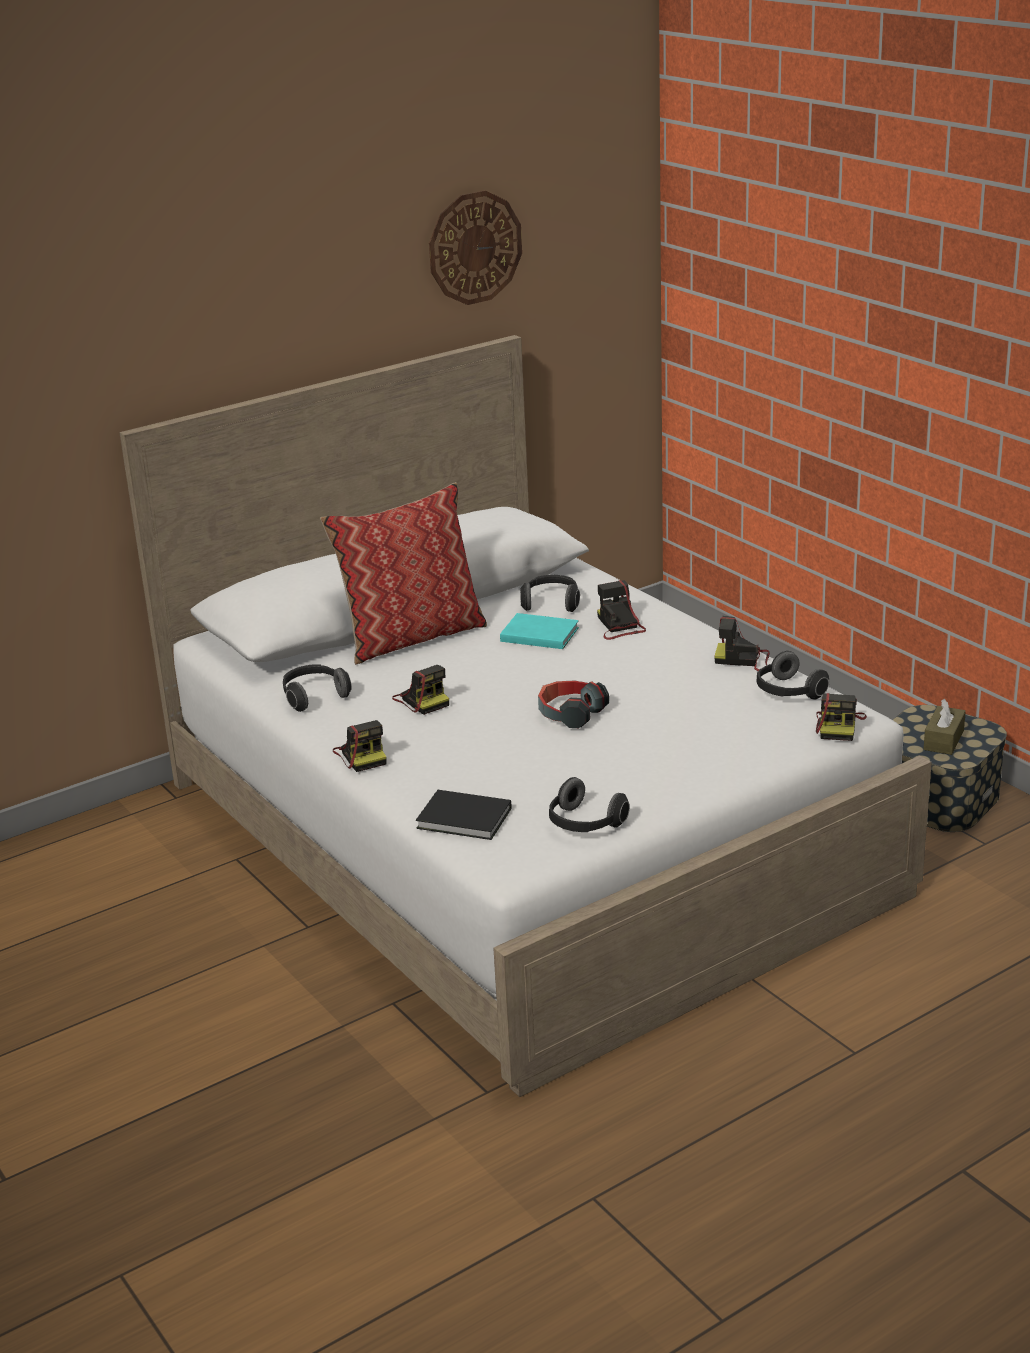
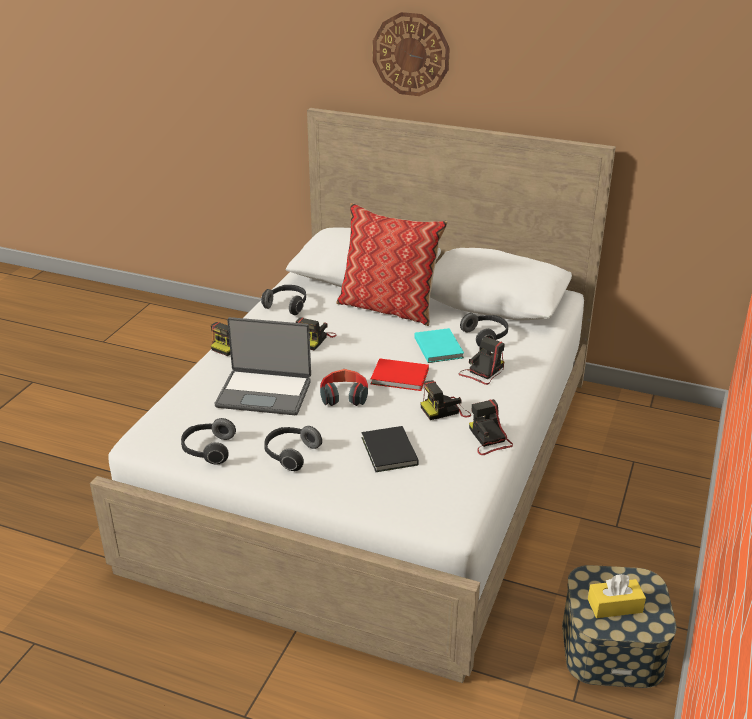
camera: 55 degrees right, 5 degrees up
black book [416,790,512,840] -> black book moved to [362,426,419,472]
wall clock [429,191,522,305] -> wall clock moved to [373,12,450,96]
headphones [757,651,829,700] -> headphones moved to [264,426,322,471]
camera [816,693,867,741] -> camera moved to [420,380,471,420]
brown tissue box [924,699,966,755] -> yellow tissue box [588,574,646,618]
none -> laptop [214,317,311,415]
none -> red book [371,358,429,391]

